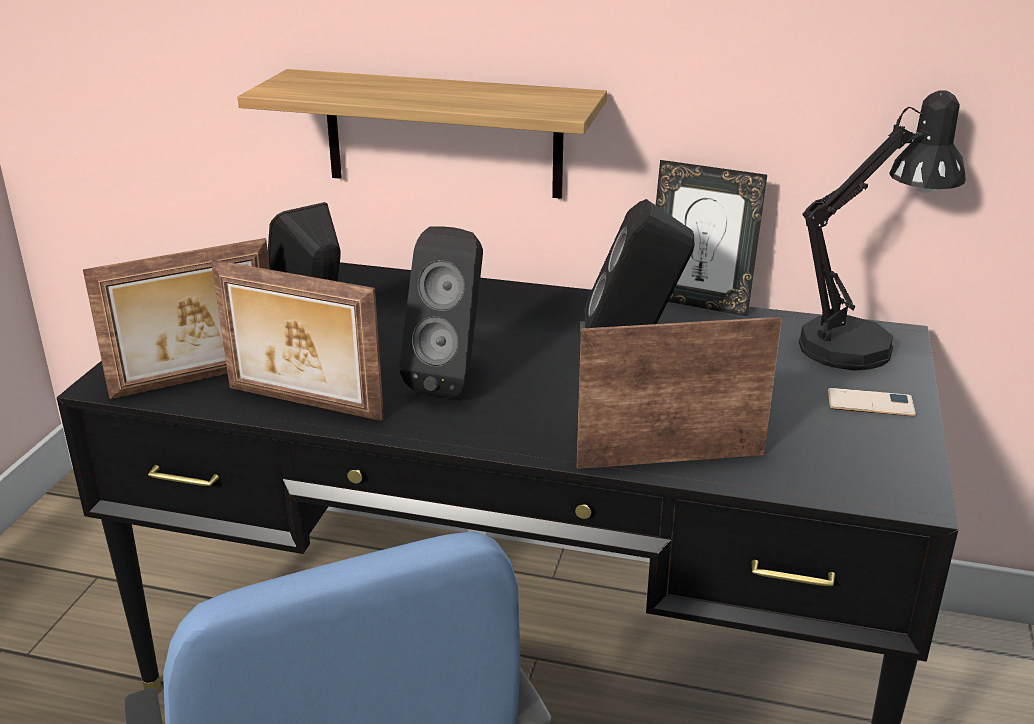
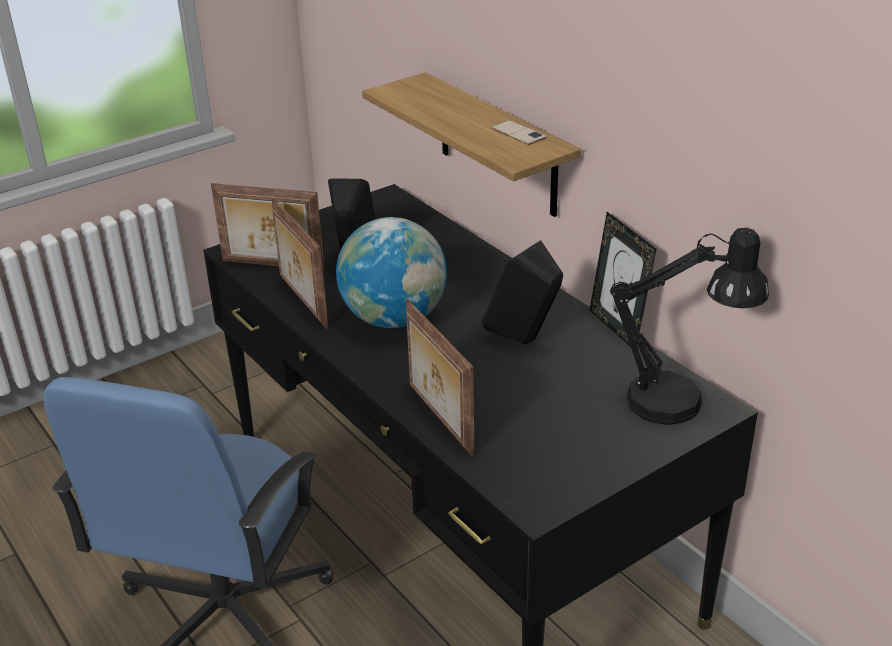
camera: 40 degrees right, 5 degrees up
black speaker [399,227,483,398] -> globe [336,217,447,328]
picture frame [577,317,782,469] -> picture frame turned 150 degrees counterclockwise [406,299,475,457]
phone [828,388,916,416] -> phone moved to [491,120,547,145]

